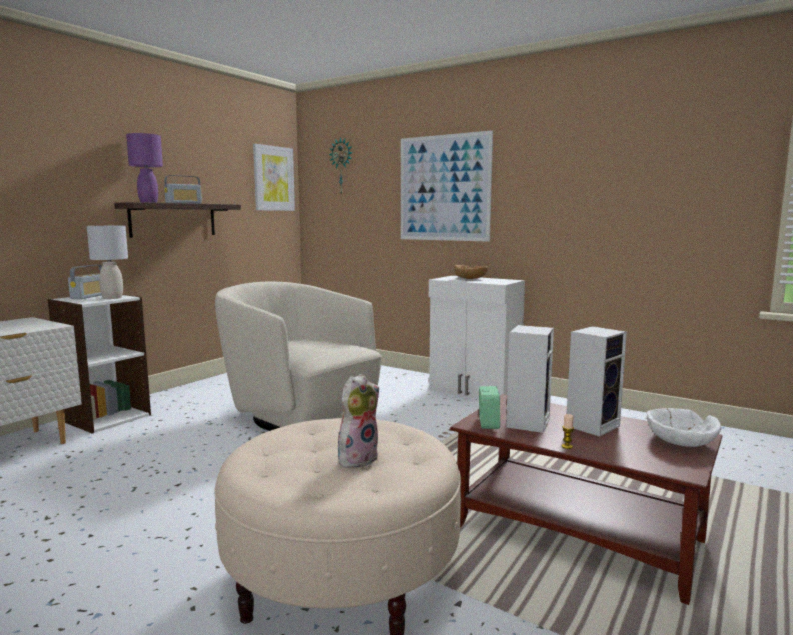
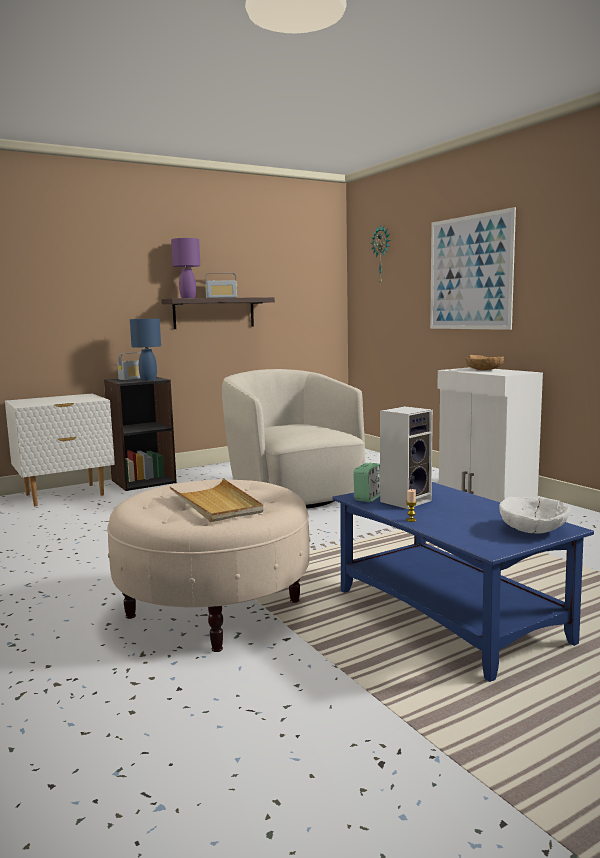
camera: 25 degrees right, 0 degrees up
white bookcase [47,294,151,434] -> black bookcase [104,377,177,491]
grey table lamp [87,226,128,299] -> blue table lamp [130,319,161,381]
picture [253,144,295,211] -> none
plush toy [338,374,379,469] -> beige tray [170,478,263,522]
brown coffee table [450,394,722,605] -> blue coffee table [333,482,594,682]
speaker [567,326,627,437] -> none

